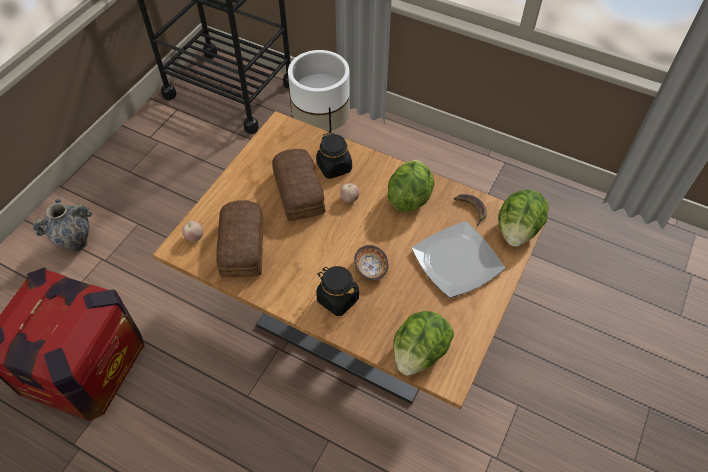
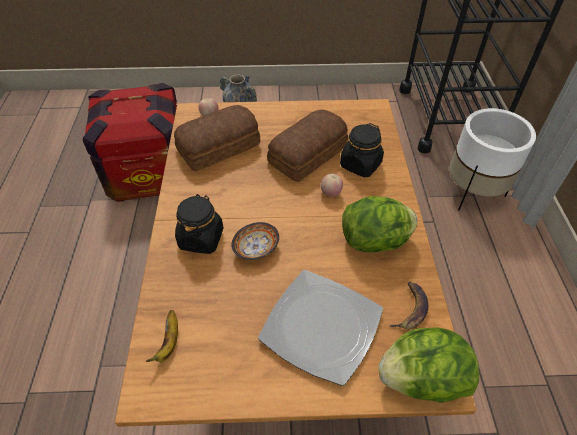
camera: 60 degrees right, 5 degrees down
lettuce [393,311,454,375] -> banana [146,310,178,362]

